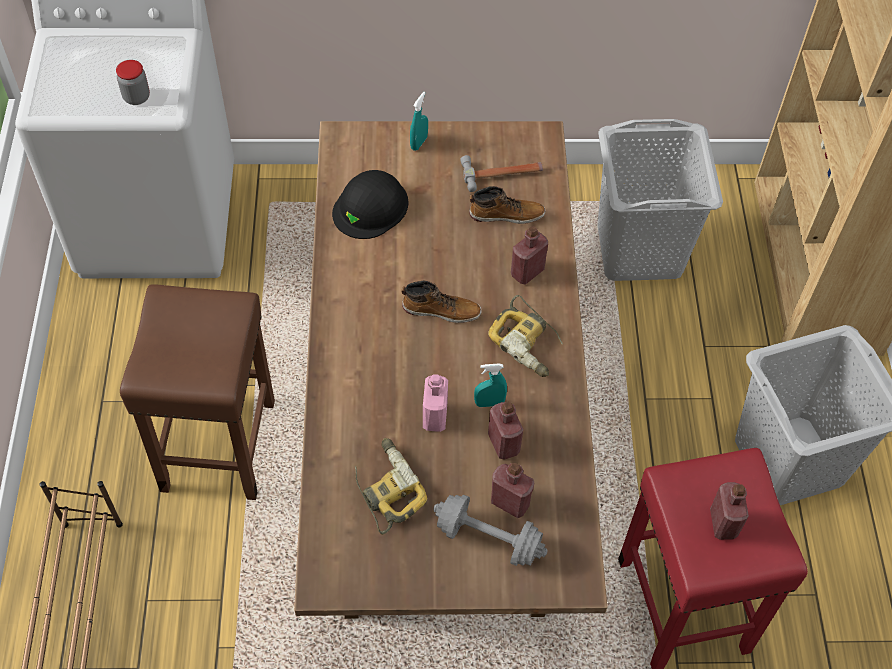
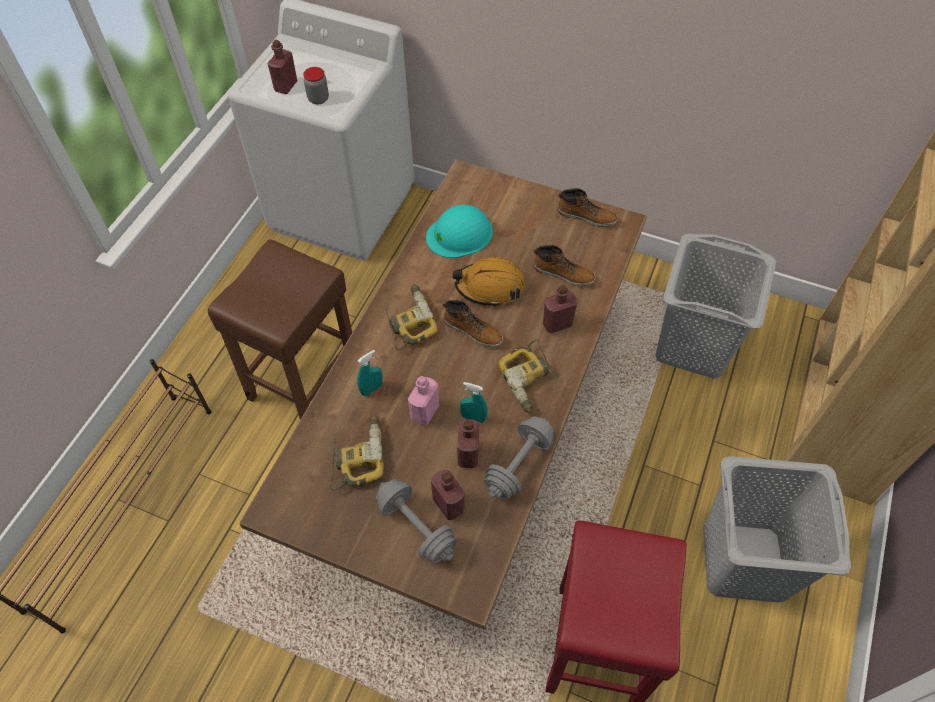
camera: 25 degrees right, 0 degrees up
black hard hat [332,170,409,239] -> turquoise hard hat [426,205,493,258]
turquoise spray bottle [410,92,428,151] -> turquoise spray bottle moved to [357,350,383,396]
hammer [460,155,543,192] -> none
red bottle [710,482,749,540] -> red bottle moved to [267,40,298,94]
none -> power drill [386,284,437,350]
none -> orange hard hat [452,257,525,307]
none -> grey dumbbell [484,416,554,499]
none -> boot [557,188,618,227]

